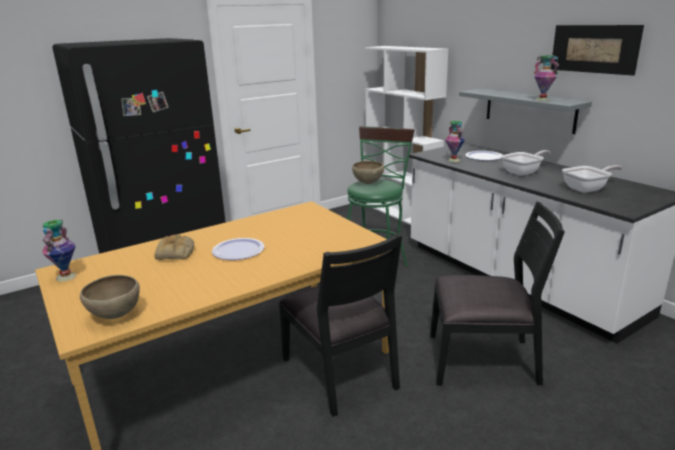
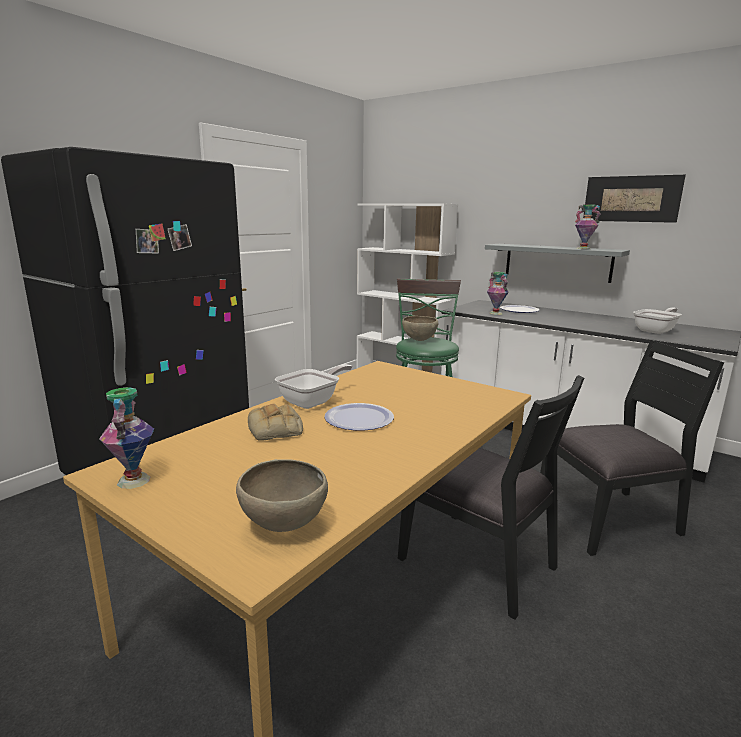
camera: 20 degrees left, 5 degrees down
frying pan [501,150,551,176] -> frying pan moved to [275,364,352,409]

